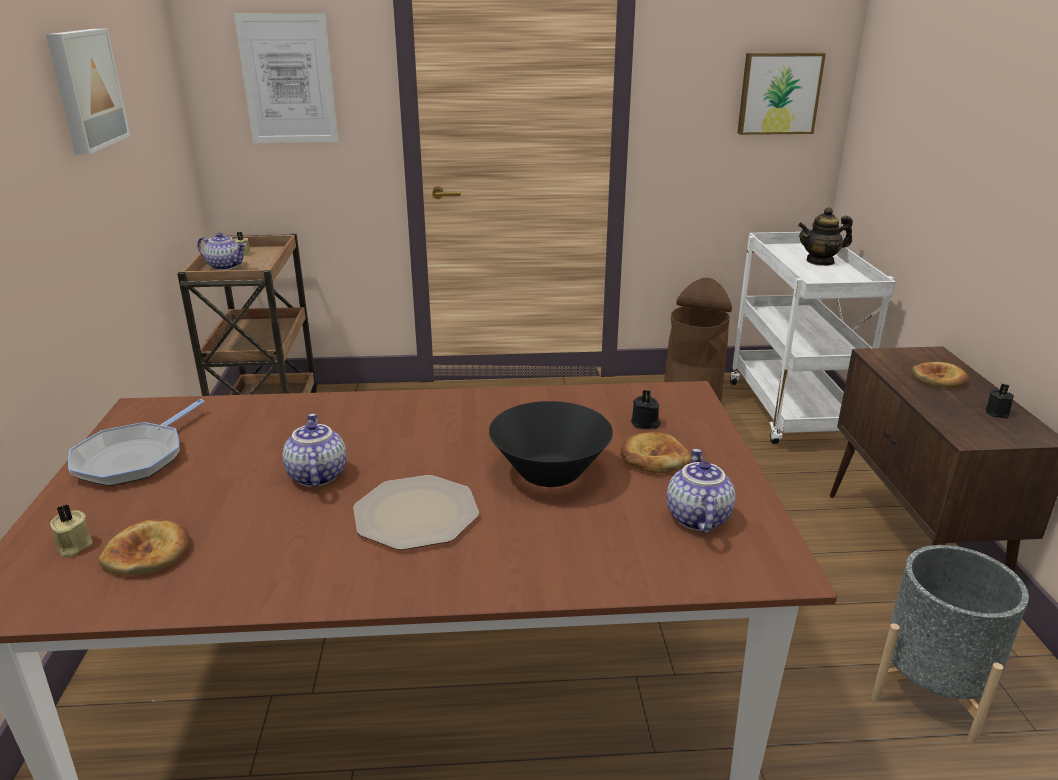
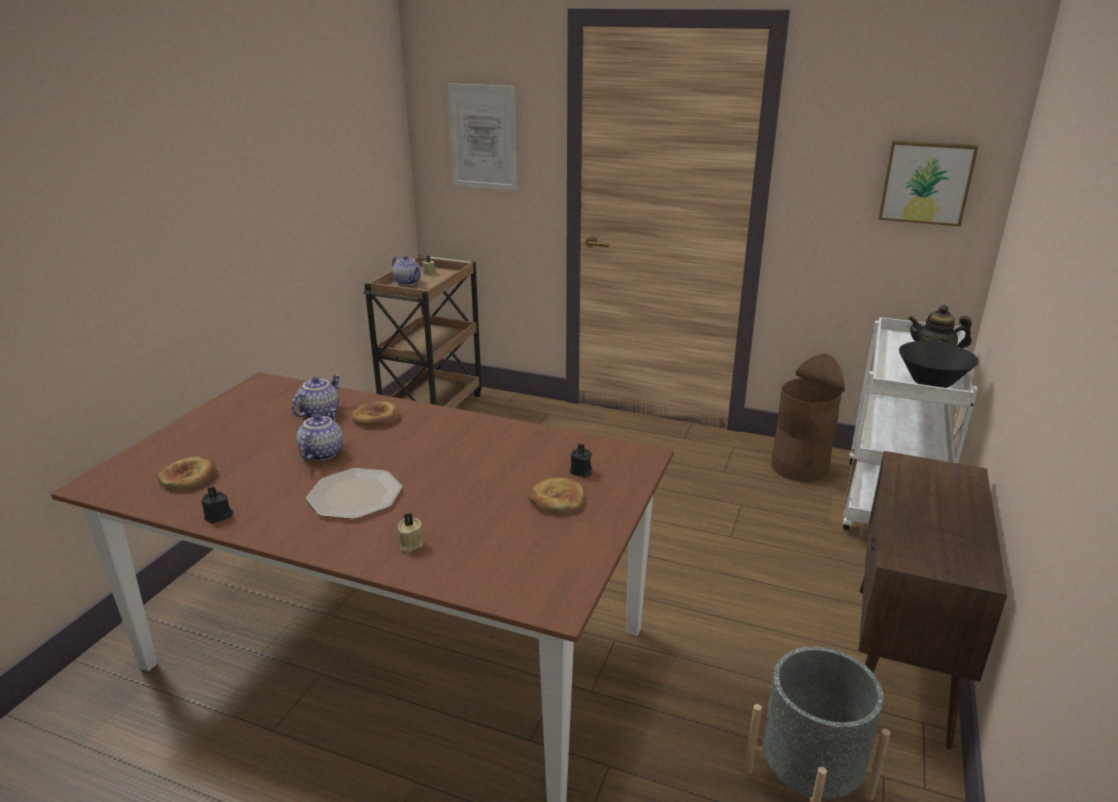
camera: 25 degrees right, 0 degrees up
picture [46,29,131,155] -> none
beige candle [50,504,93,557] -> beige candle moved to [398,513,423,553]
frying pan [68,399,205,486] -> none
black bowl [489,401,613,487] -> black bowl moved to [899,341,978,388]
teapot [667,449,735,533] -> teapot moved to [291,374,340,418]
bread [912,362,969,388] -> bread moved to [352,401,399,426]
black candle [986,384,1014,418] -> black candle moved to [201,486,233,524]

